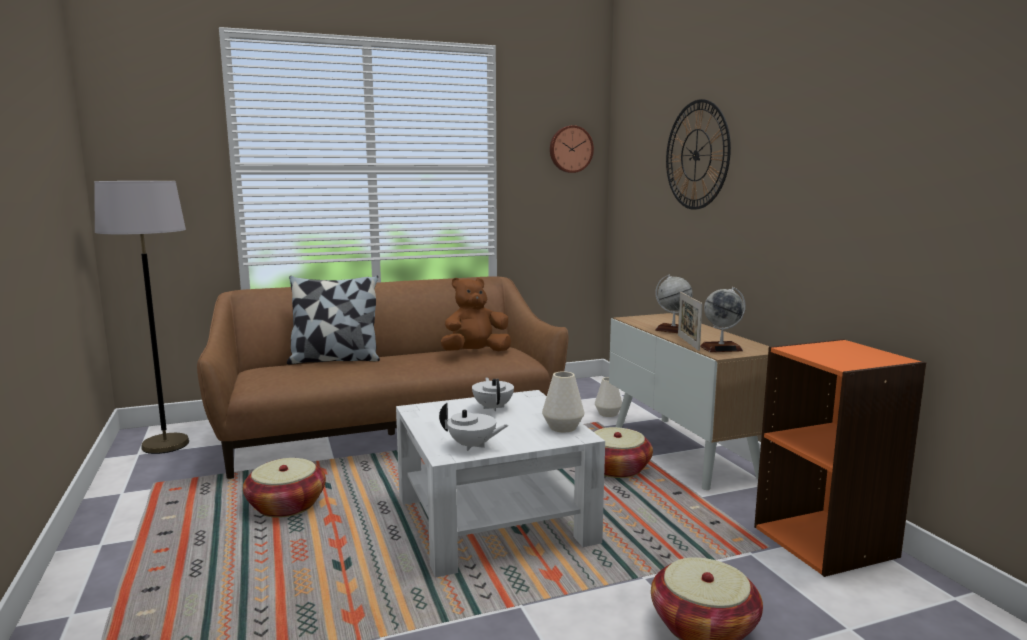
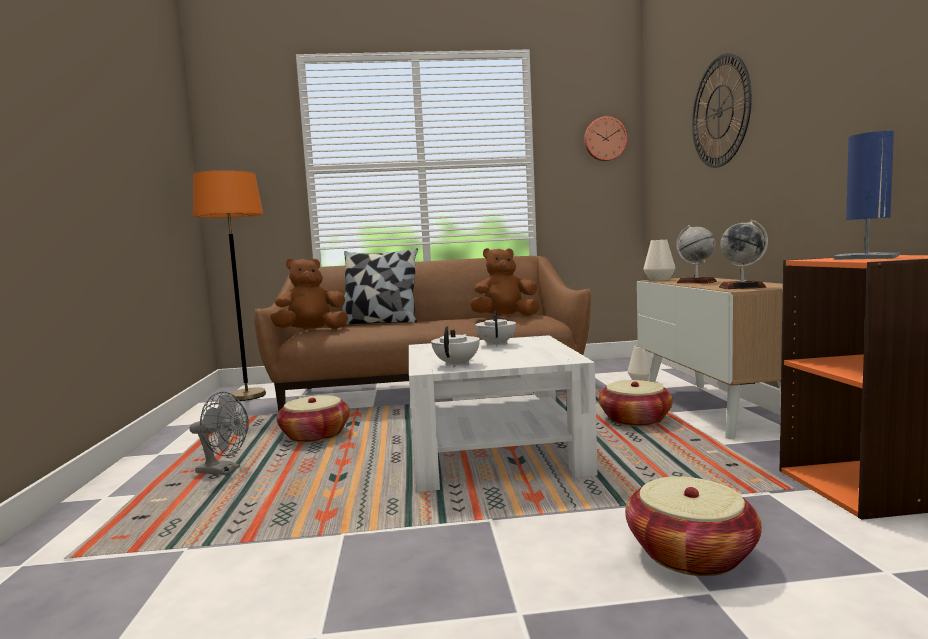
camera: 15 degrees right, 5 degrees down
grey floor lamp [94,181,189,454] -> orange floor lamp [193,170,266,401]
white teapot [439,403,509,451] -> white teapot turned 105 degrees counterclockwise [431,326,480,367]
white vase [542,371,584,432] -> white vase moved to [643,240,675,281]
picture frame [678,292,703,351] -> none
none -> grey fan [190,392,249,475]
none -> brown plush toy [270,258,348,329]
none -> blue table lamp [834,131,899,260]

